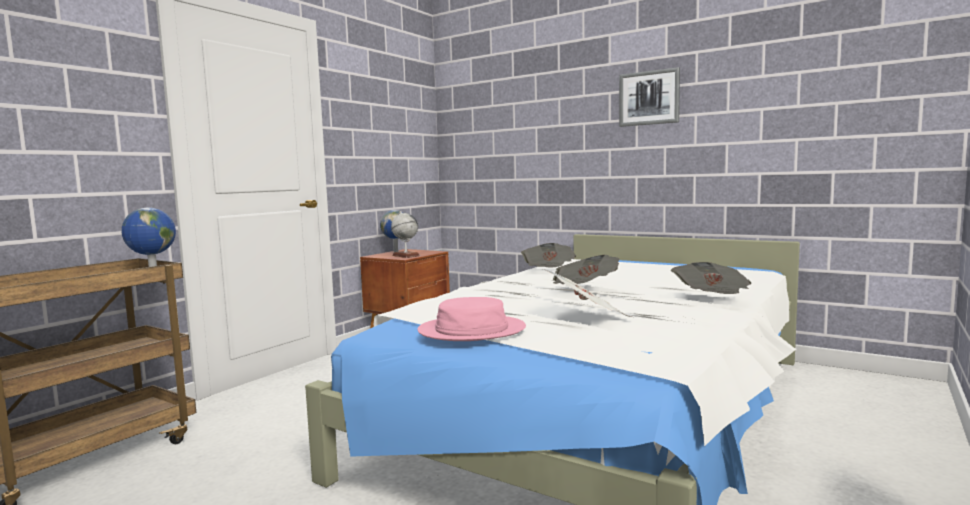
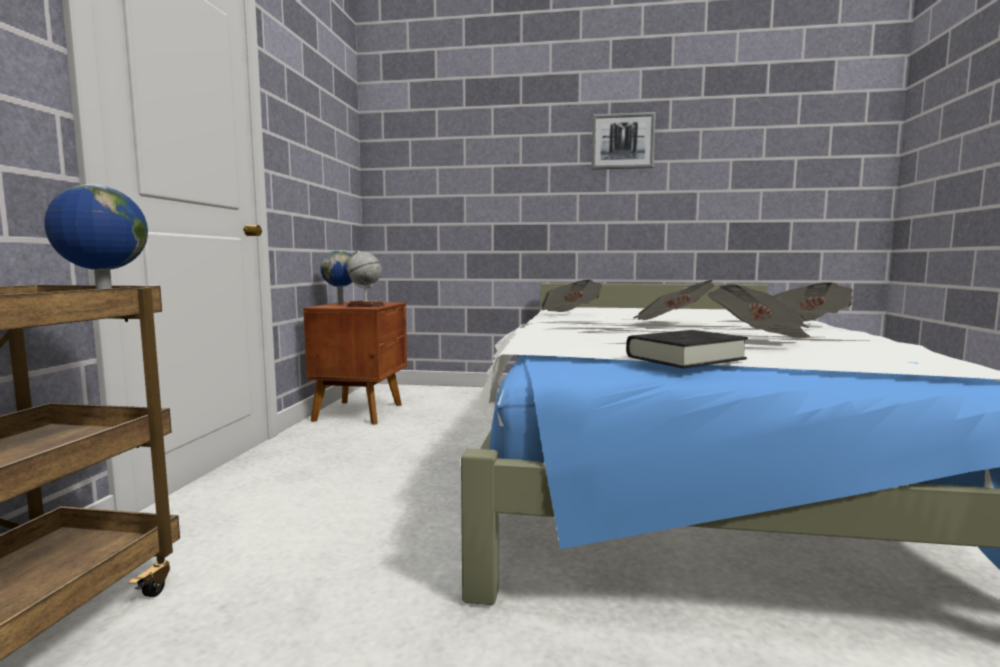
camera: 25 degrees left, 0 degrees up
pink hat [417,297,526,341] -> black book [626,330,748,369]

